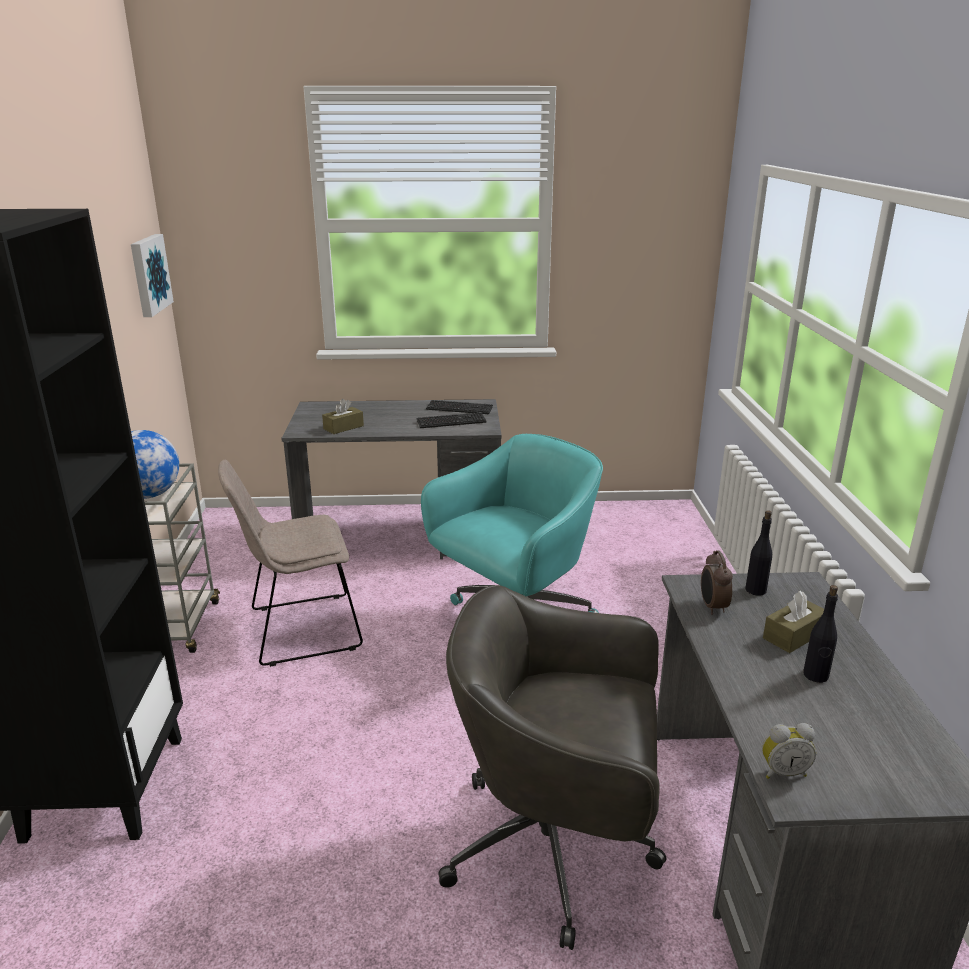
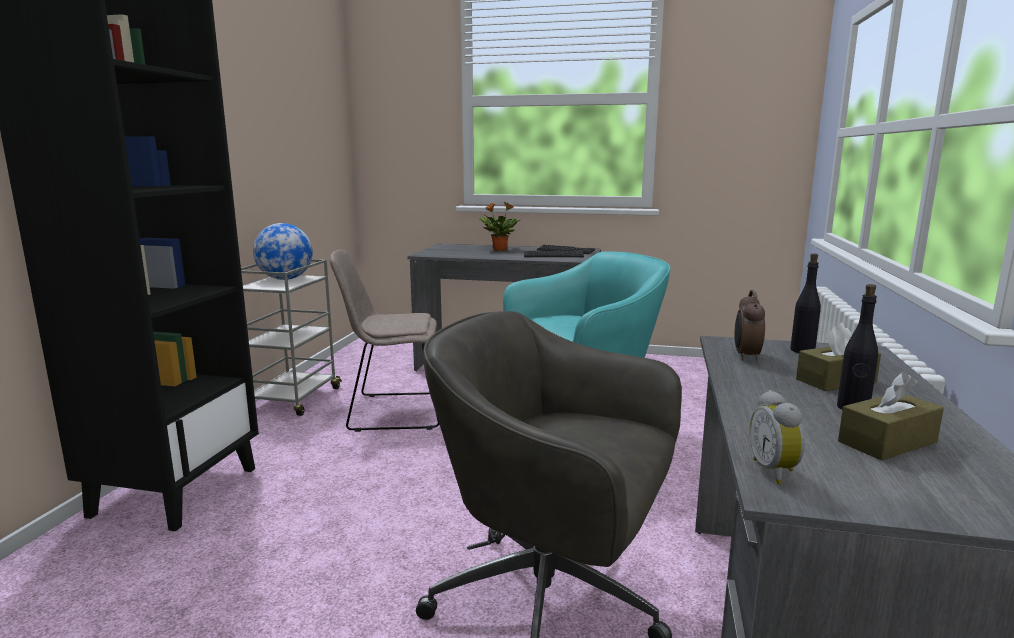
camera: 15 degrees right, 10 degrees down
picture [131,234,174,317] -> none
brown tissue box [322,399,364,434] -> brown tissue box moved to [838,372,944,460]
alarm clock [762,723,816,779] -> alarm clock turned 75 degrees clockwise [749,390,805,484]
none -> potted plant [480,202,521,251]

